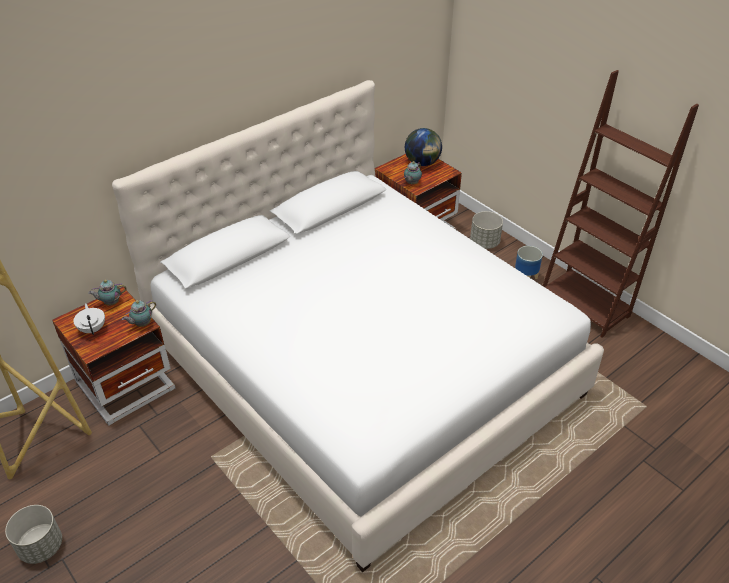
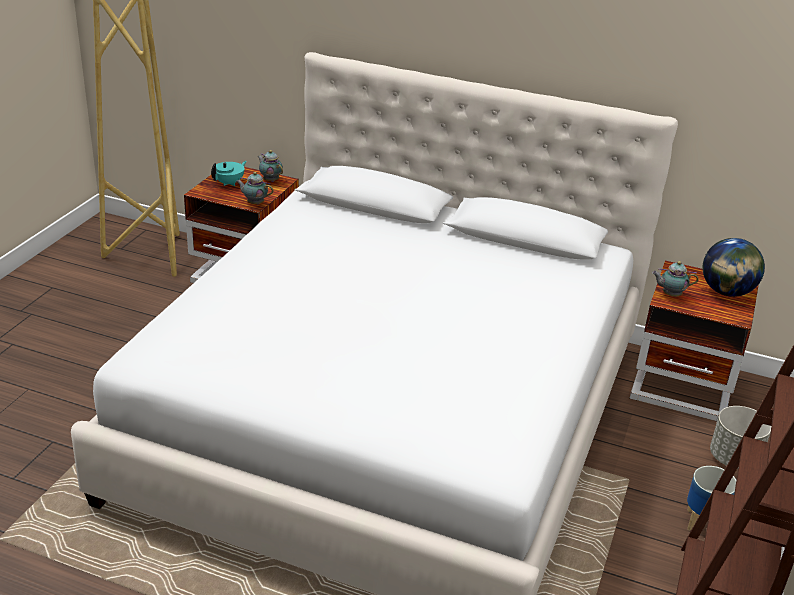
camera: 60 degrees right, 10 degrees down
grey planter [5,505,62,564] -> none
white teapot [73,303,105,335] -> turquoise teapot [211,161,247,186]

